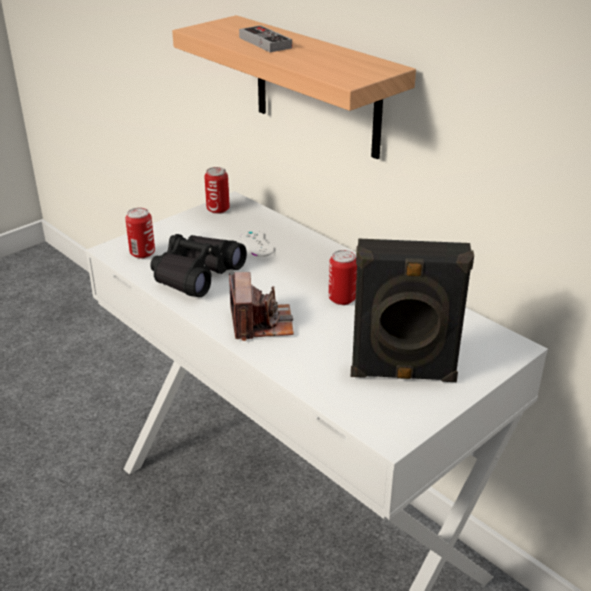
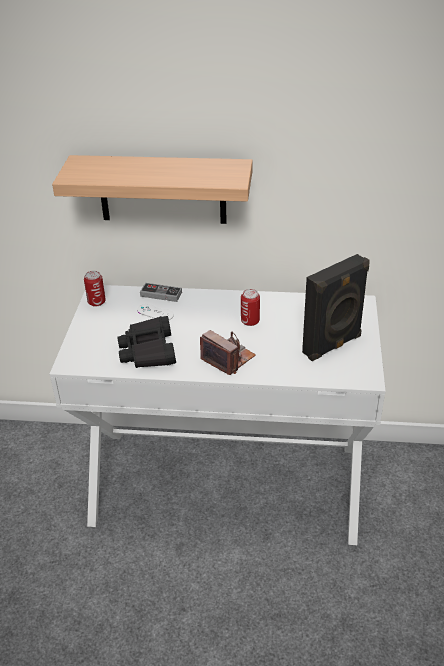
camera: 40 degrees left, 5 degrees up
can [125,208,155,259] -> none
game controller [239,25,292,52] -> game controller moved to [140,283,182,302]

